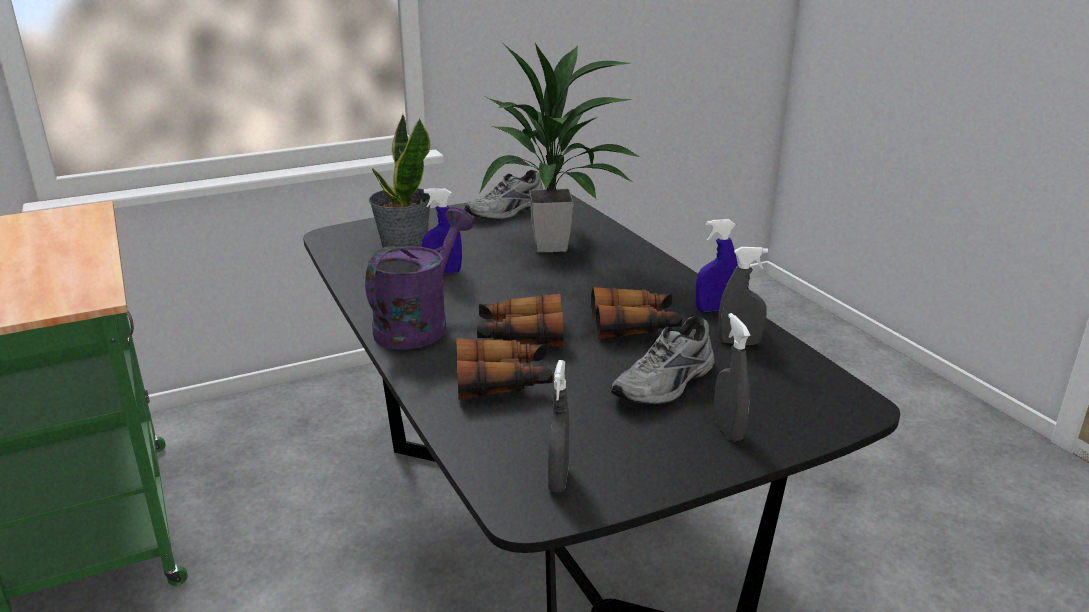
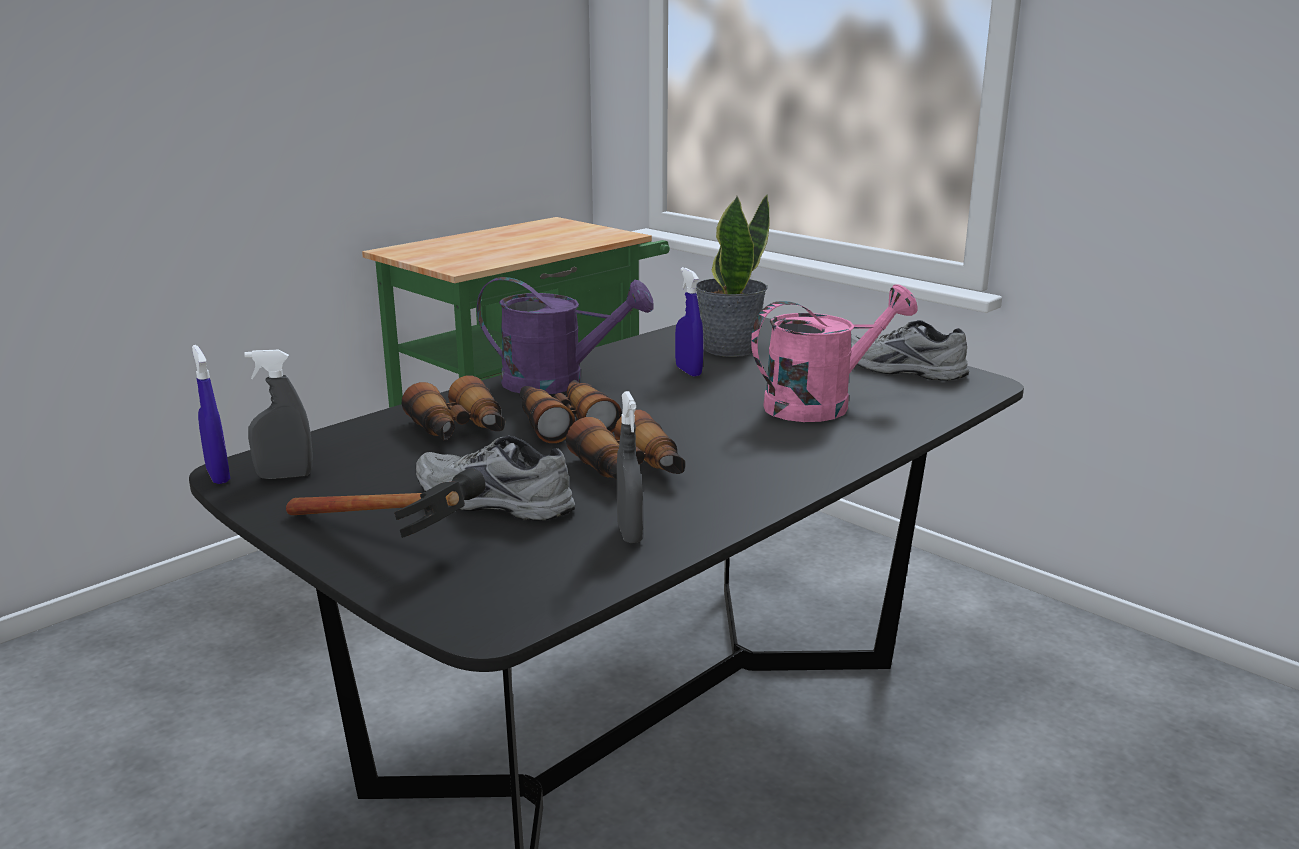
camera: 70 degrees right, 5 degrees down
potted plant [478,41,640,253] -> pink watering can [751,284,918,422]
blue spray bottle [695,219,738,312] -> blue spray bottle moved to [192,345,230,484]
grey spray bottle [713,313,750,441] -> hammer [286,468,486,538]

